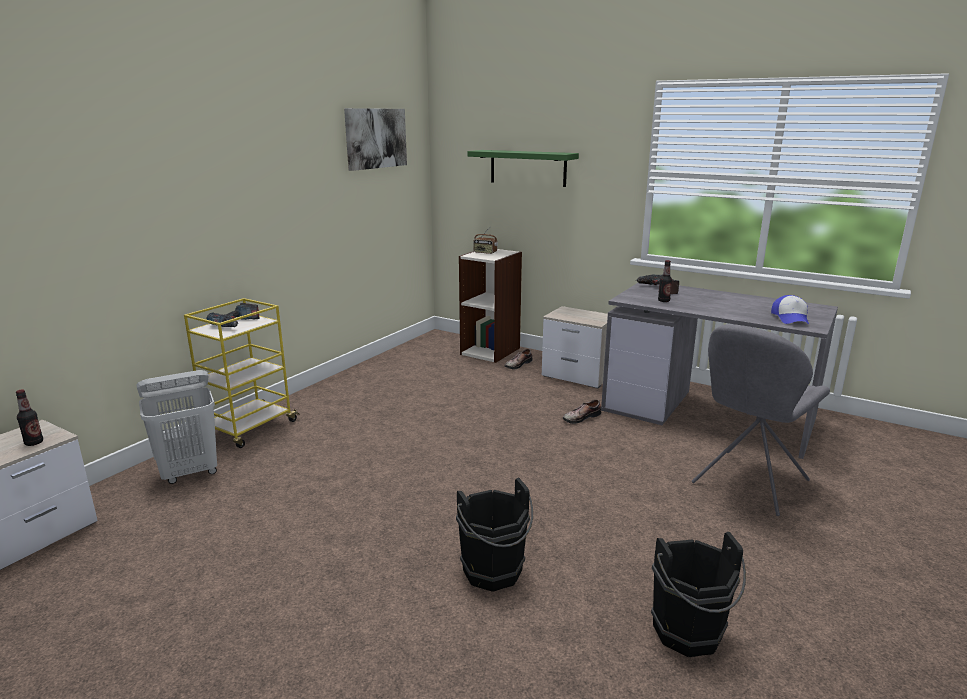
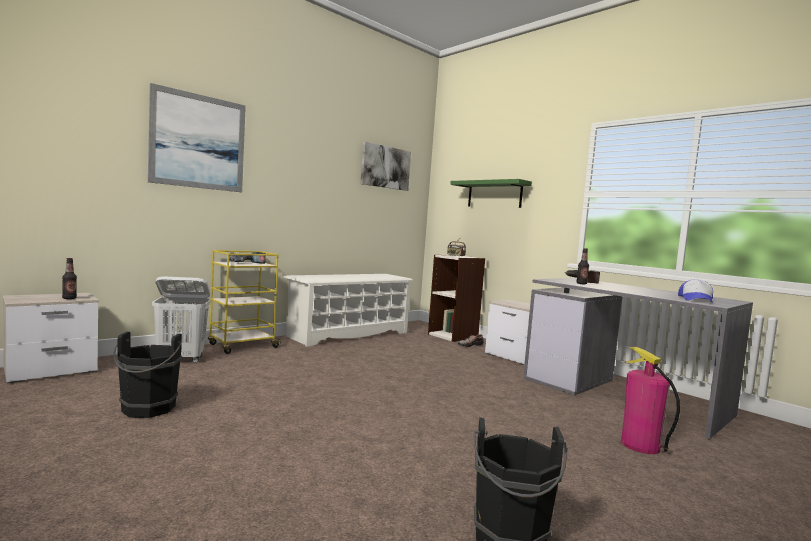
camera: 15 degrees right, 15 degrees down
black bucket [456,477,533,592] -> black bucket moved to [114,332,182,418]
shoe [563,399,601,424] -> none
grey chair [692,324,830,516] -> fire extinguisher [621,347,680,454]
none -> picture [148,83,246,192]
none -> white shoe rack [283,274,413,347]

